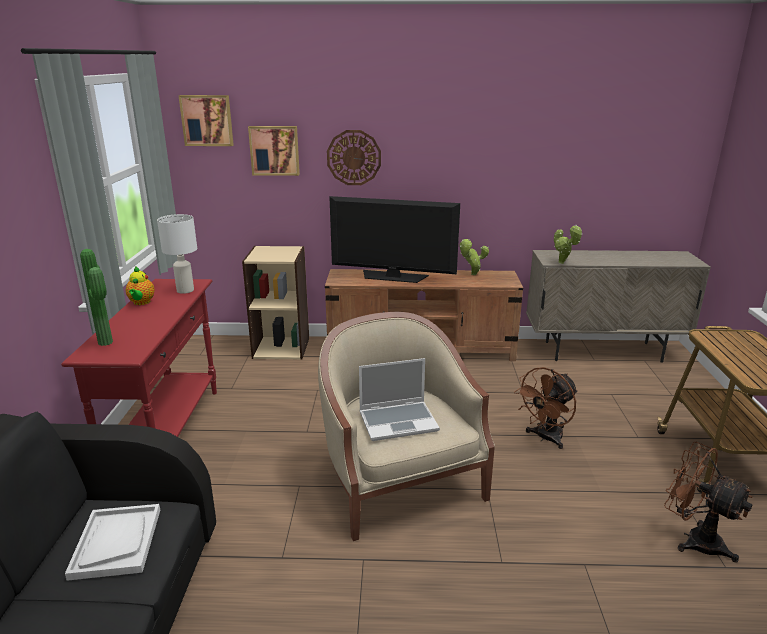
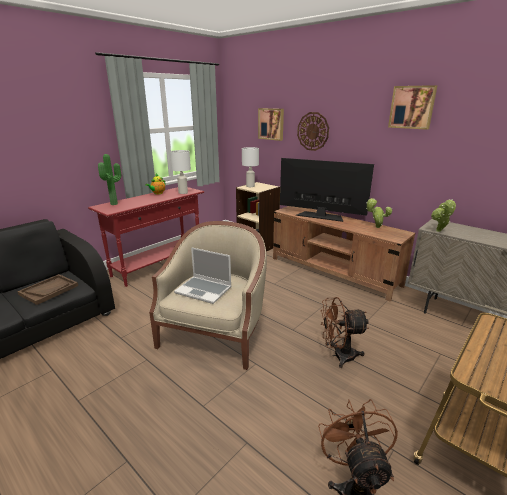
camera: 40 degrees right, 0 degrees up
white tray [65,504,160,581] -> brown tray [17,274,78,305]
picture [178,95,234,146] -> picture moved to [388,85,438,130]
television [329,196,460,283] -> television turned 150 degrees clockwise [280,158,374,222]
none -> white table lamp [242,147,259,187]

